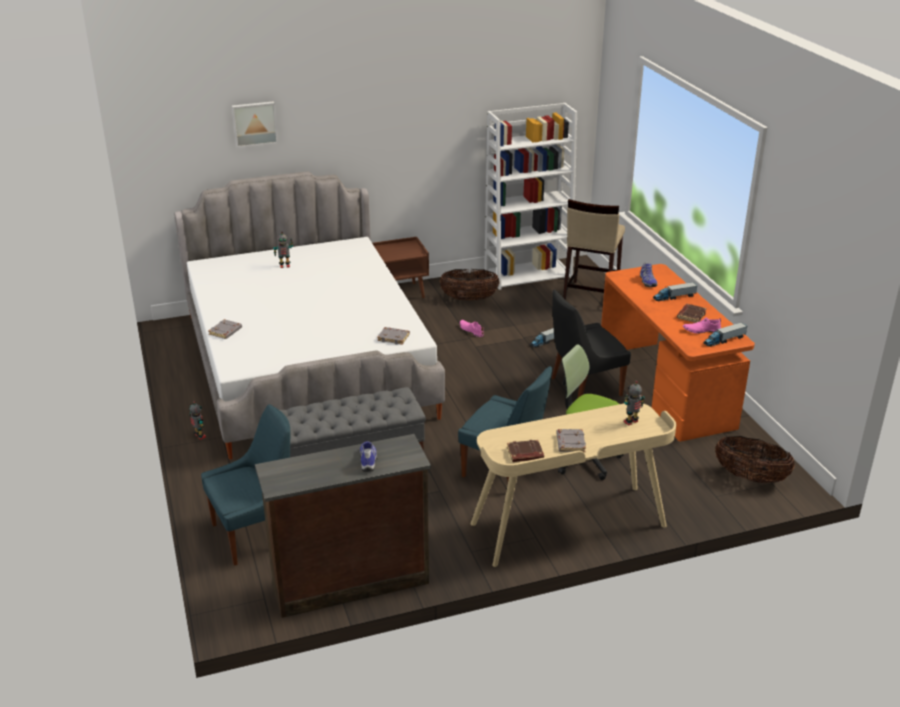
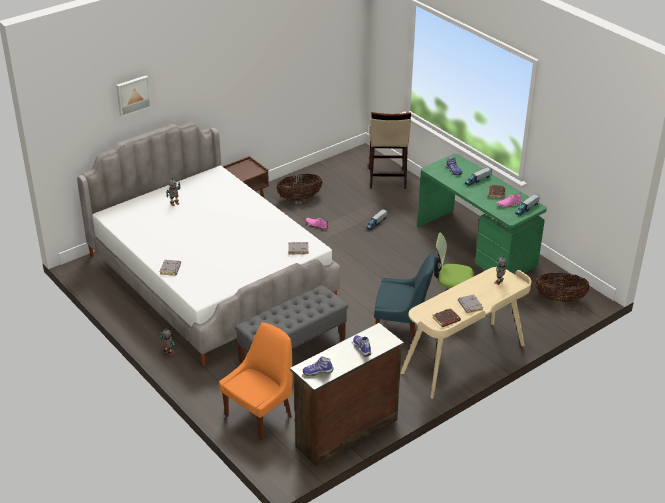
camera: 20 degrees left, 5 degrees up
blue chair [201,404,290,566] -> orange chair [219,322,292,440]
white bookcase [484,103,577,290] -> none
black chair [552,289,631,398] -> none
orange desk [601,264,755,442] -> green desk [417,154,547,274]
none -> shoe [303,357,333,376]

